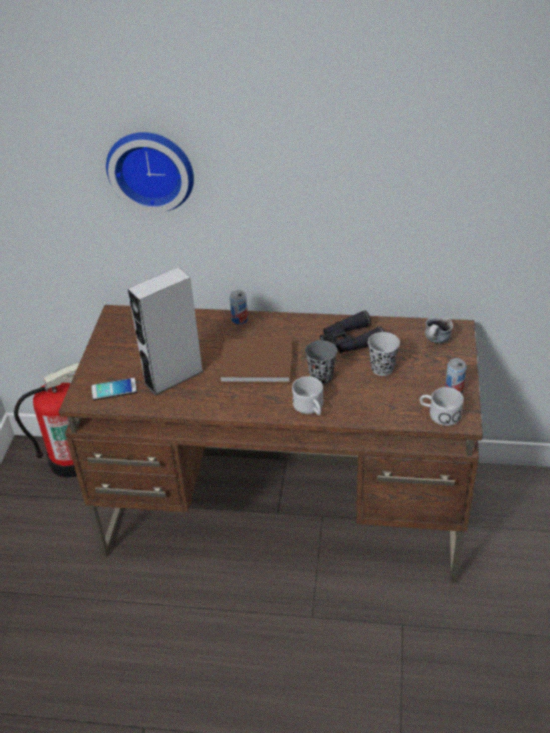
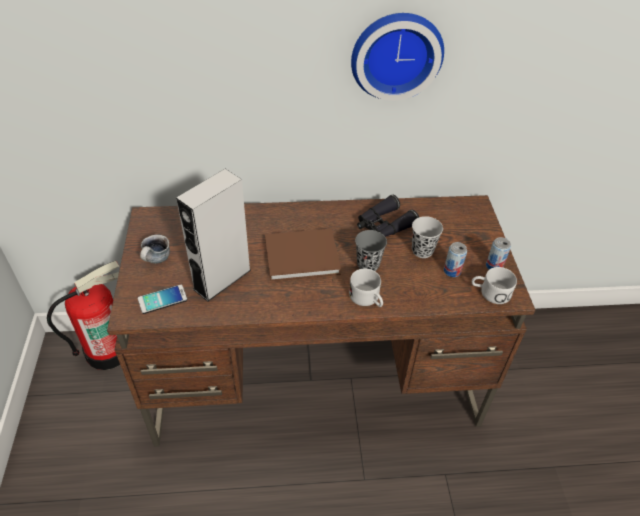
camera: 15 degrees left, 5 degrees up
wall clock [106,132,194,213] -> wall clock moved to [351,13,444,101]
can [230,290,248,324] -> can moved to [444,242,467,277]
mug [425,316,453,344] -> mug moved to [140,235,170,263]

